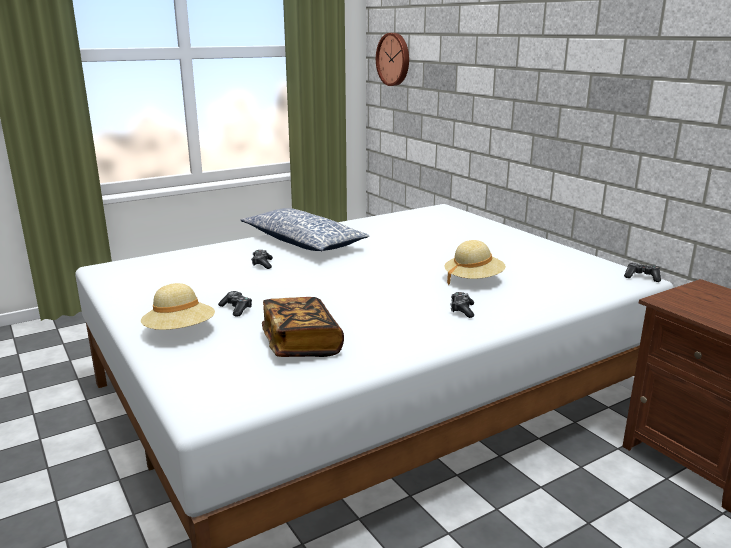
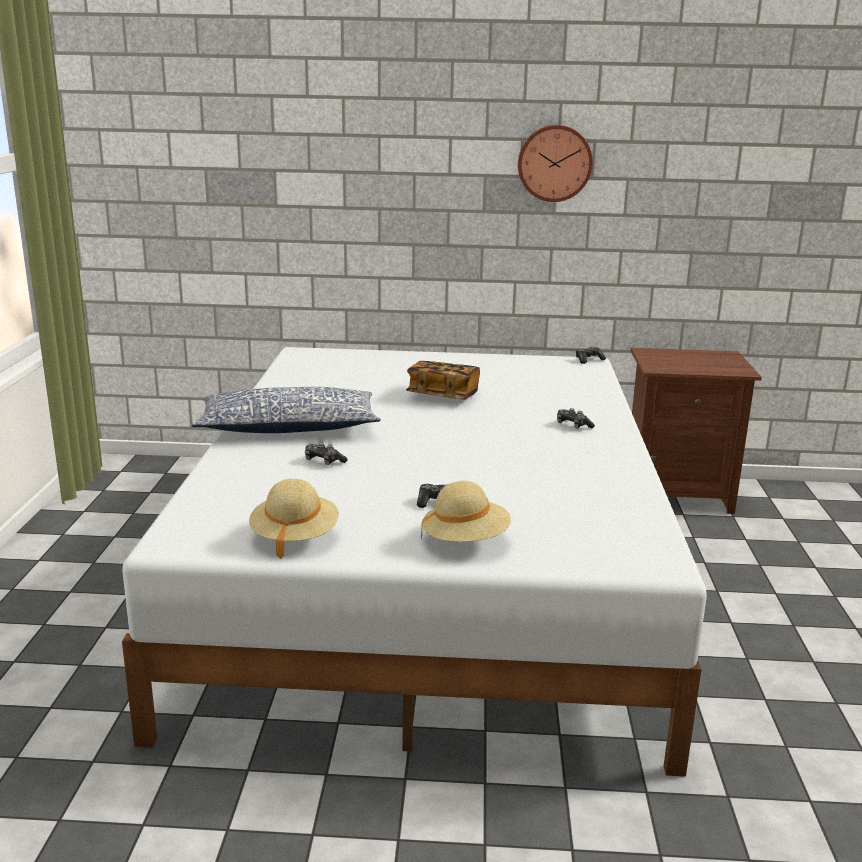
camera: 55 degrees left, 0 degrees up
book [262,297,344,357] -> book moved to [406,361,480,400]
wall clock [376,33,409,86] -> wall clock moved to [518,125,593,202]
beige hat [444,240,506,285] -> beige hat moved to [249,479,339,559]

